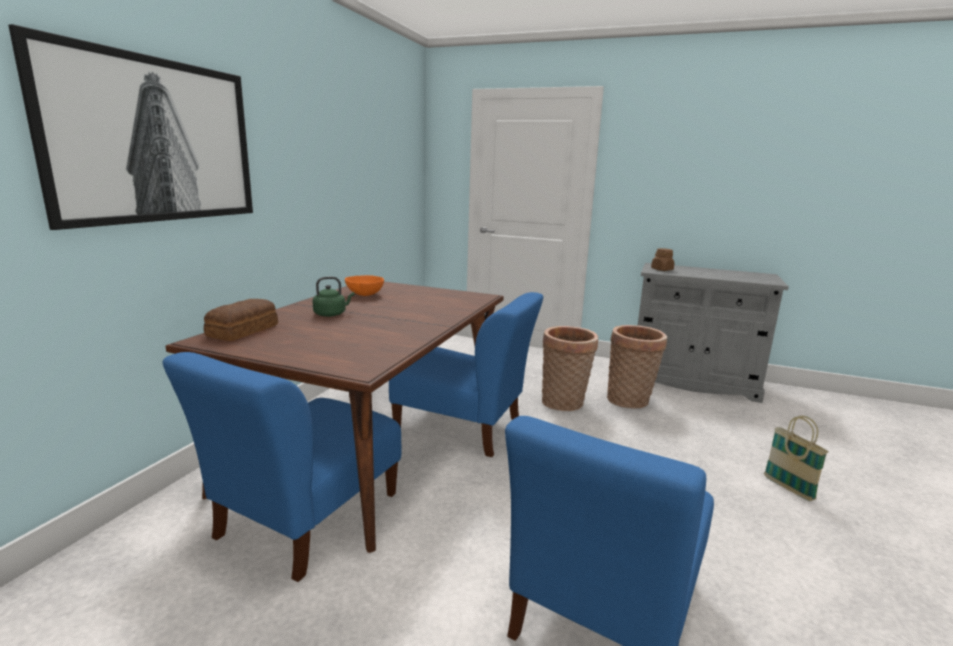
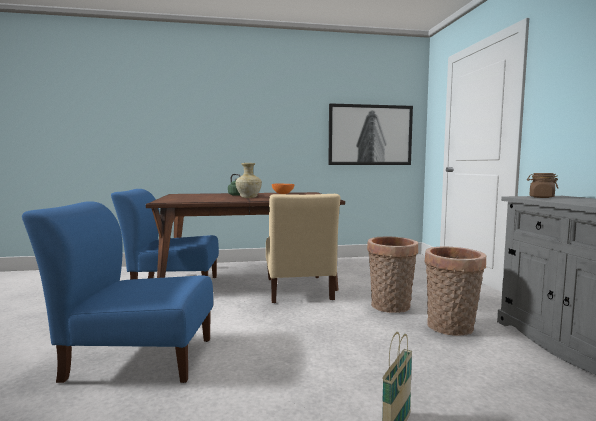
camera: 60 degrees right, 10 degrees down
picture [8,24,253,230] -> picture moved to [328,103,413,165]
bread [204,299,278,341] -> none
blue chair [389,292,543,457] -> beige chair [266,194,340,303]
none -> beige vase [236,163,262,198]

